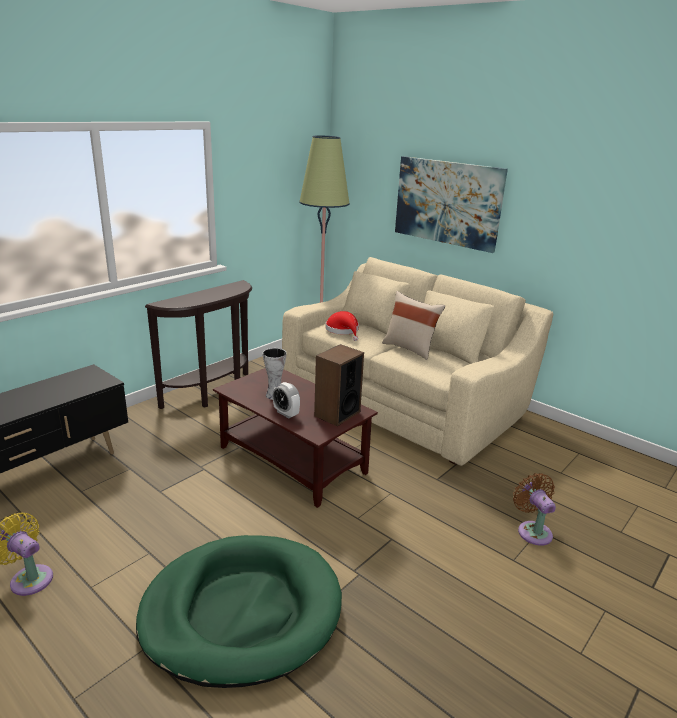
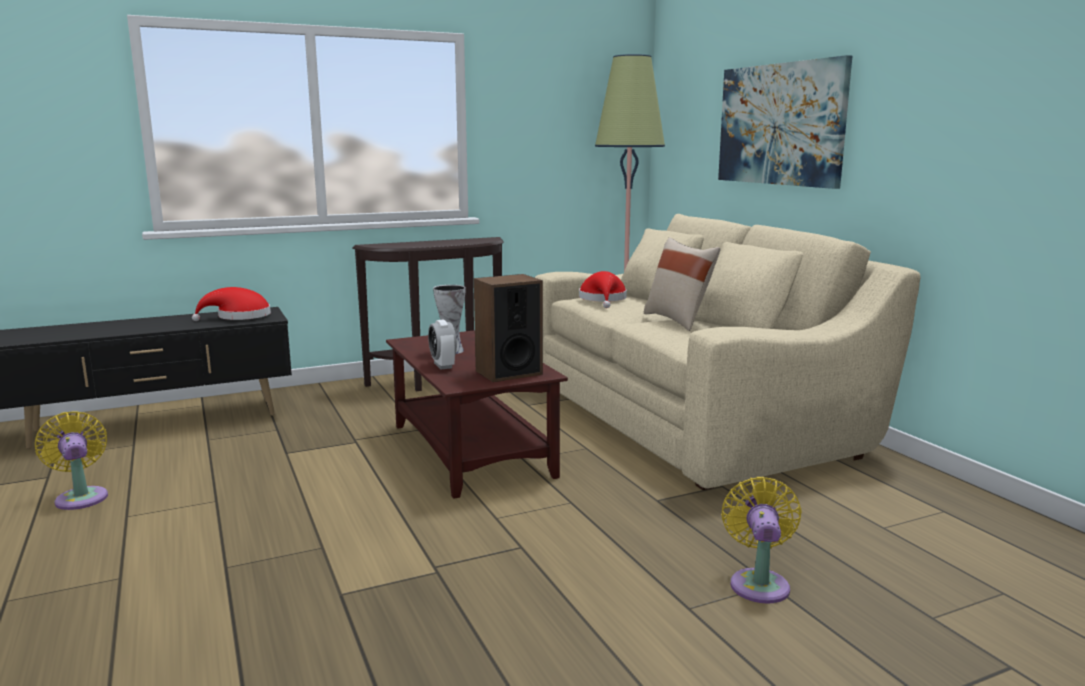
camera: 25 degrees right, 10 degrees down
green dog bed [136,535,342,688] -> none
brown fan [513,473,556,546] -> yellow fan [721,477,802,604]
none -> red hat [192,287,271,321]

